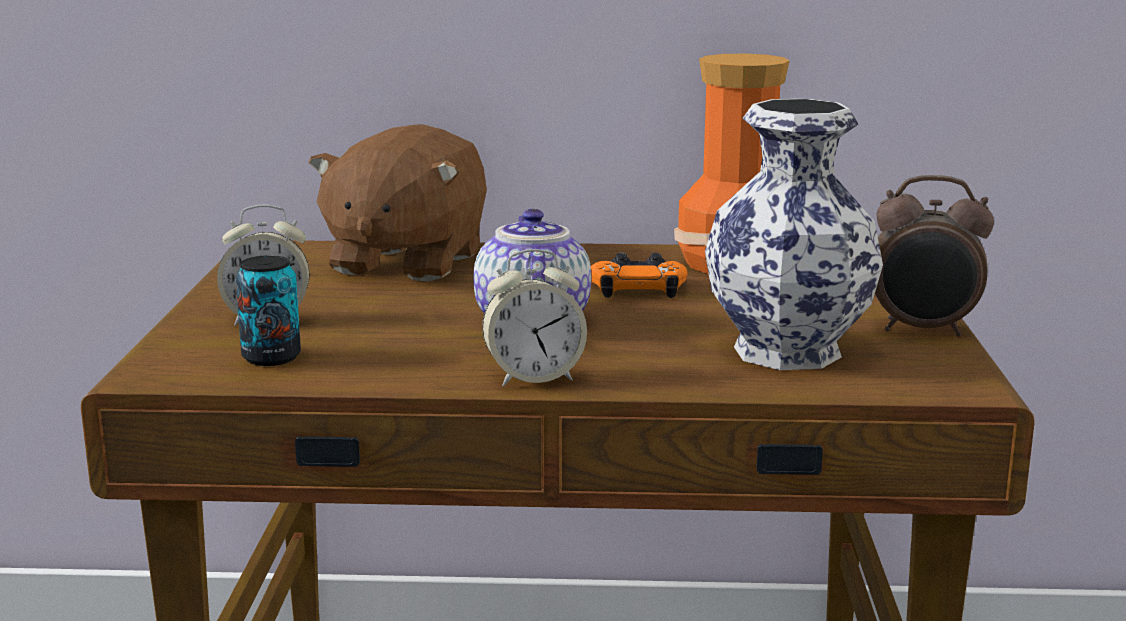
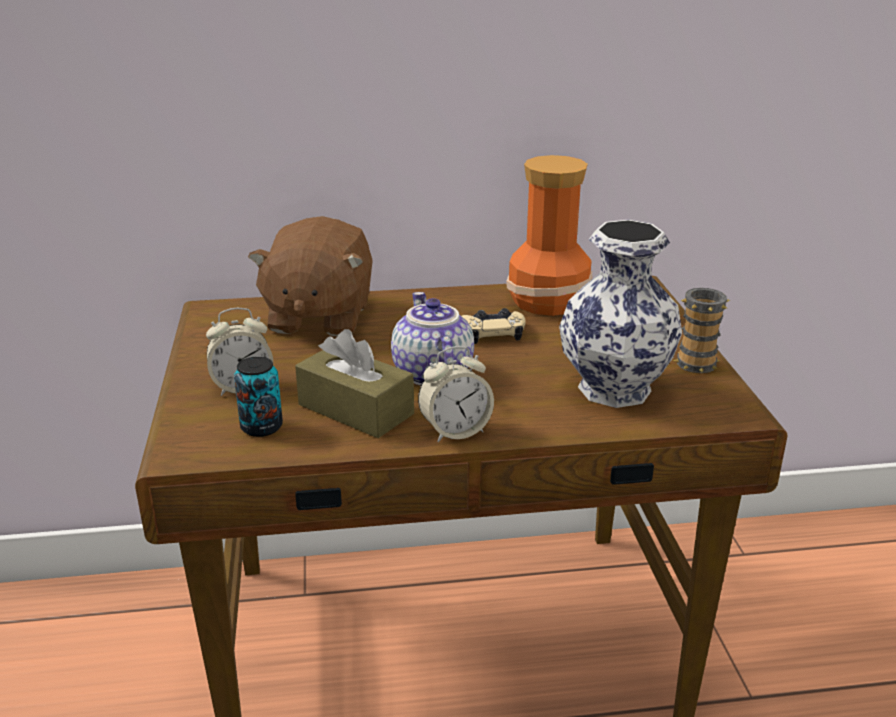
camera: 10 degrees left, 10 degrees up
orange game controller [591,253,688,298] -> beige game controller [462,308,526,344]
alarm clock [875,175,994,337] -> mug [673,288,730,373]
none -> brown tissue box [295,329,414,438]

